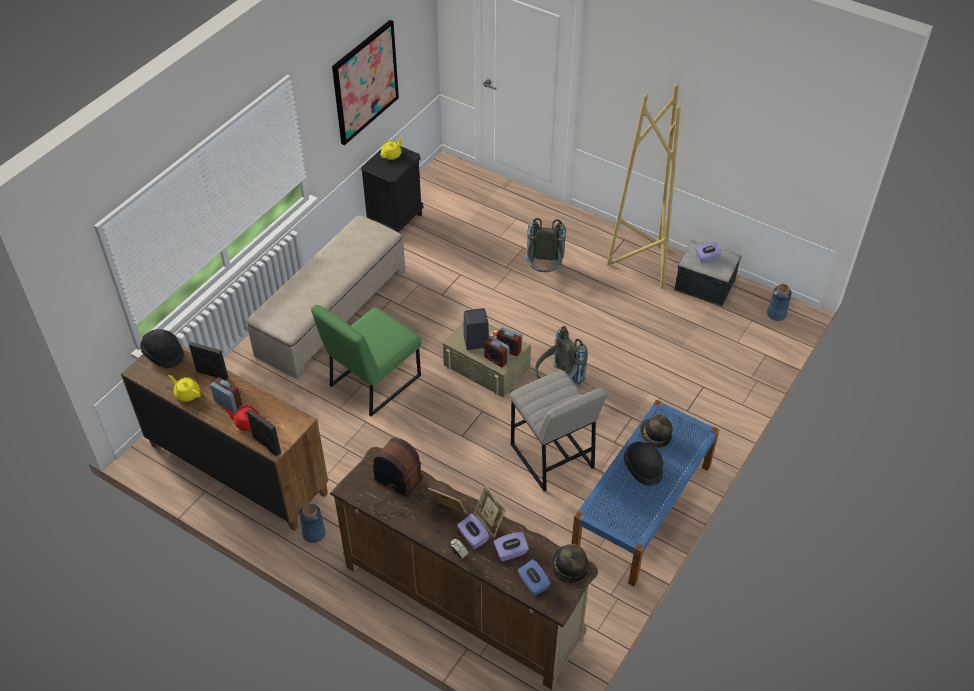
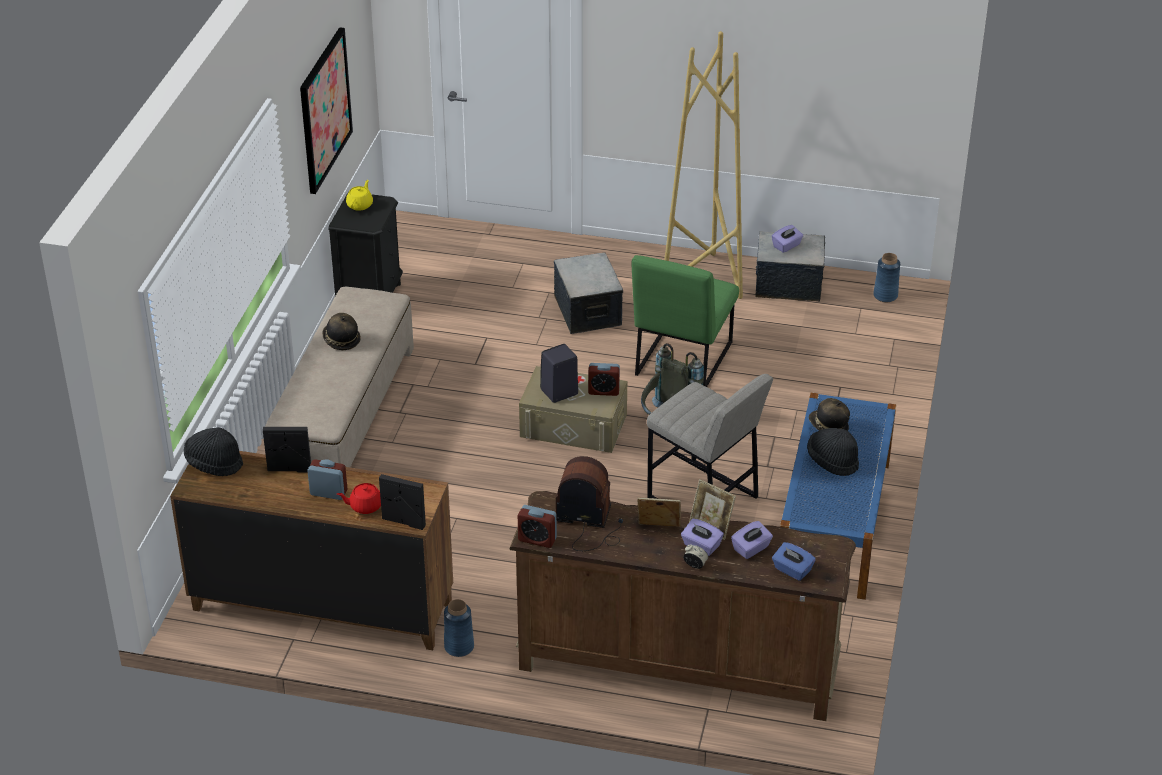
camera: 20 degrees left, 10 degrees down
yellow teapot [169,375,201,402] -> none
green chair [311,305,421,416] -> green chair moved to [632,255,739,387]
alarm clock [484,336,509,368] -> alarm clock moved to [518,505,557,548]
grey backpack [525,218,566,272] -> storage box [554,252,623,334]
hat [551,544,589,583] -> hat moved to [322,313,361,350]

